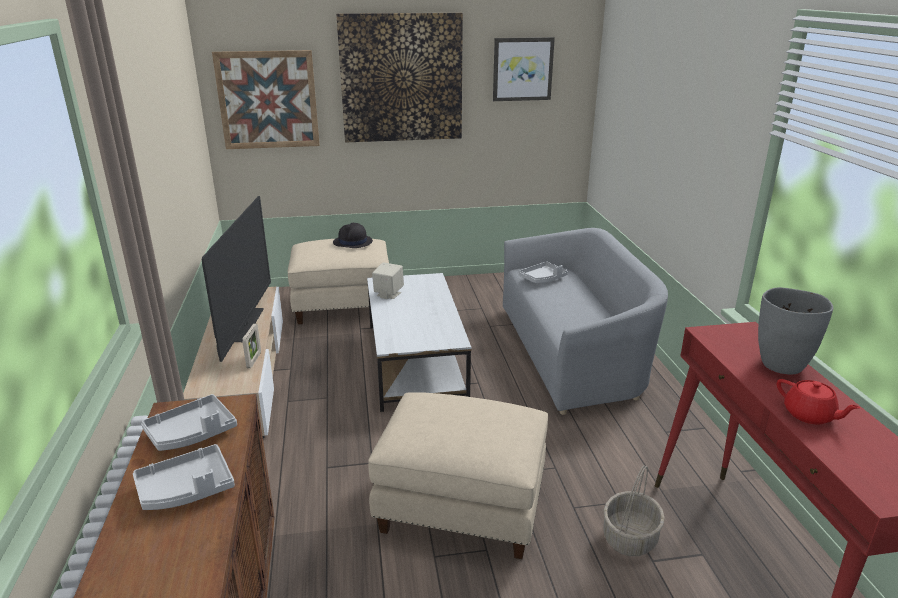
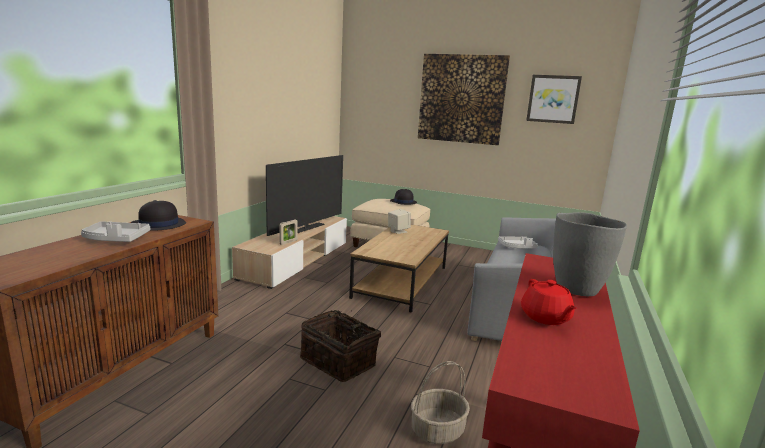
camera: 30 degrees right, 10 degrees down
grey tray [141,394,237,451] -> black hat [131,200,186,231]
picture [212,50,320,149] -> none
white coffee table [367,273,471,412] -> brown coffee table [349,225,449,313]
beige ottoman [368,392,548,559] -> basket [300,310,381,382]

